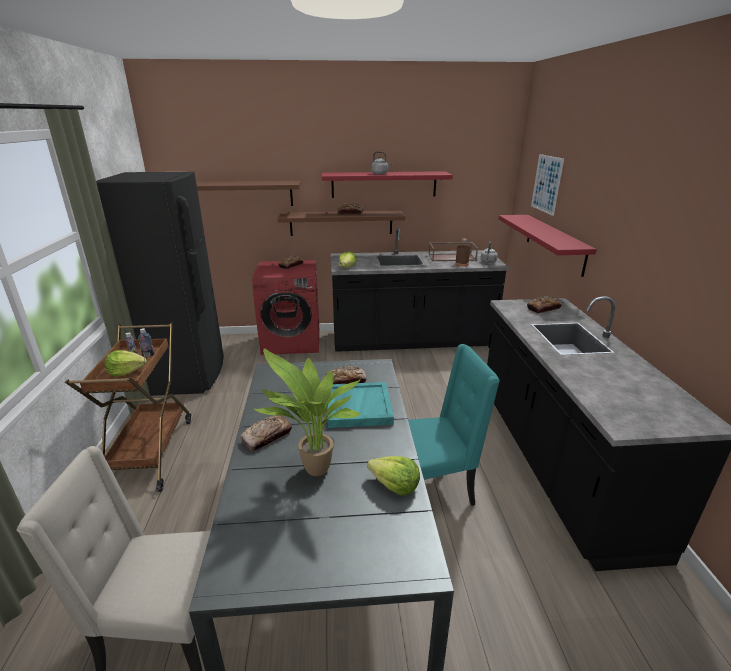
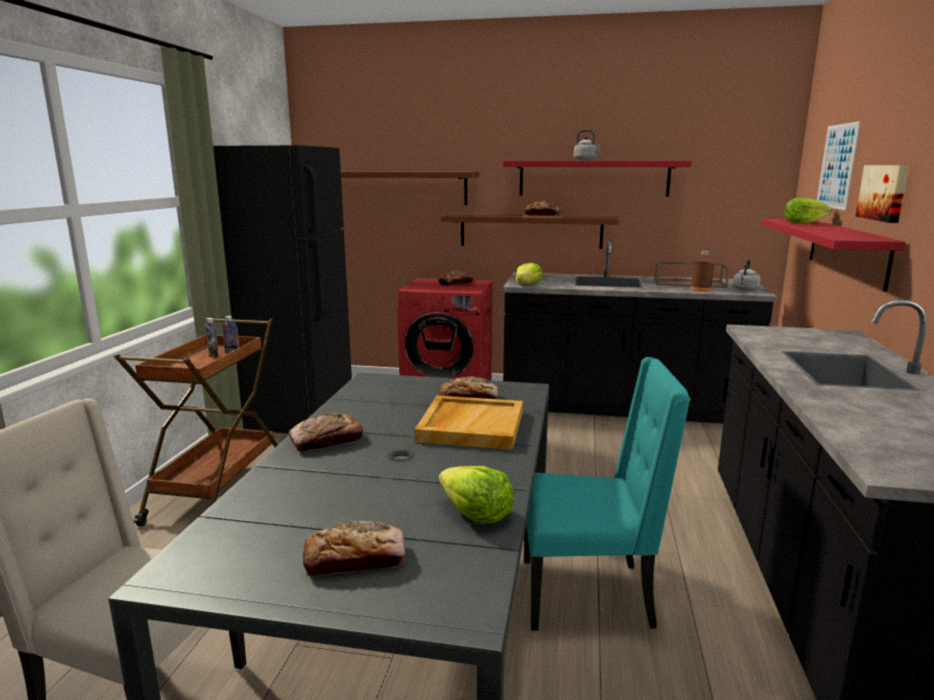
camera: 15 degrees right, 10 degrees down
lettuce [105,350,147,377] -> lettuce moved to [785,198,832,223]
potted plant [253,348,361,476] -> none
turquoise tray [328,382,394,428] -> beige tray [415,395,523,450]
bread [527,296,562,314] -> bread moved to [303,521,405,576]
none -> picture [856,165,909,223]

